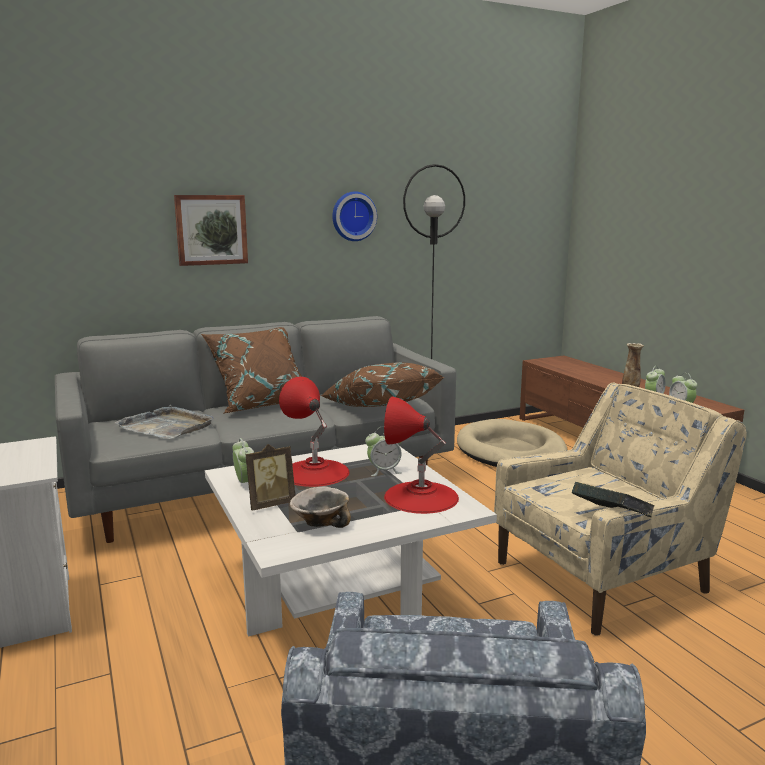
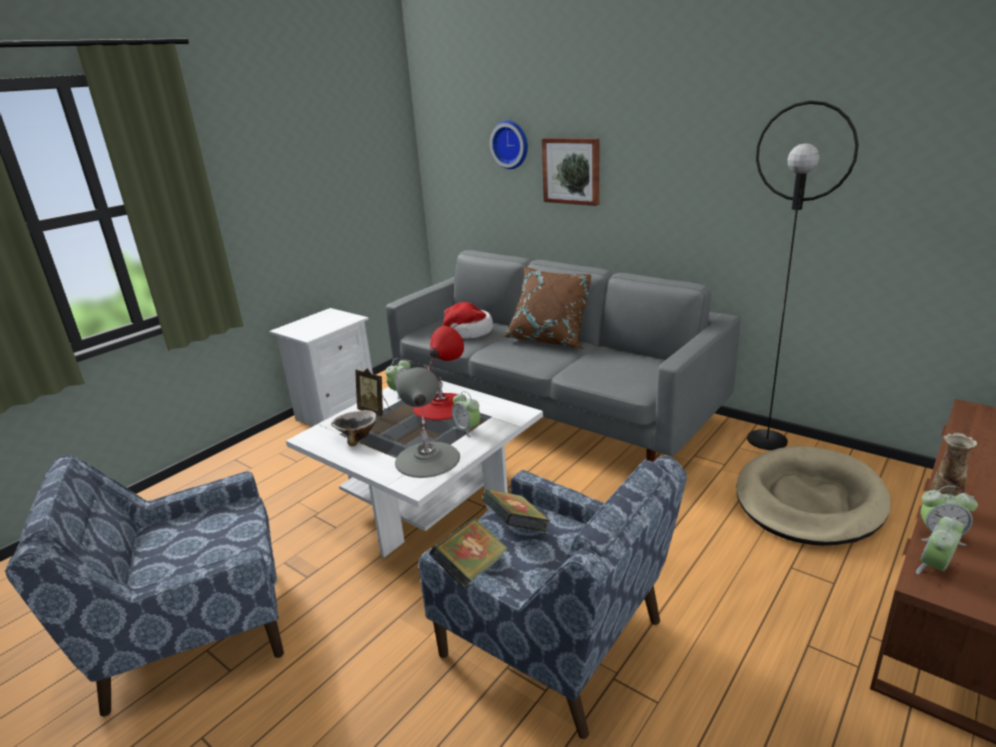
camera: 65 degrees right, 10 degrees up
grey tray [115,405,214,439] -> hat [442,302,493,339]
brown pillow [321,362,444,407] -> none
wall clock [332,191,377,241] -> wall clock moved to [490,120,528,169]
red table lamp [384,396,459,514] -> grey table lamp [395,367,460,478]
beige armchair [494,383,747,636] -> blue armchair [418,456,687,739]
none -> book [482,489,550,531]

